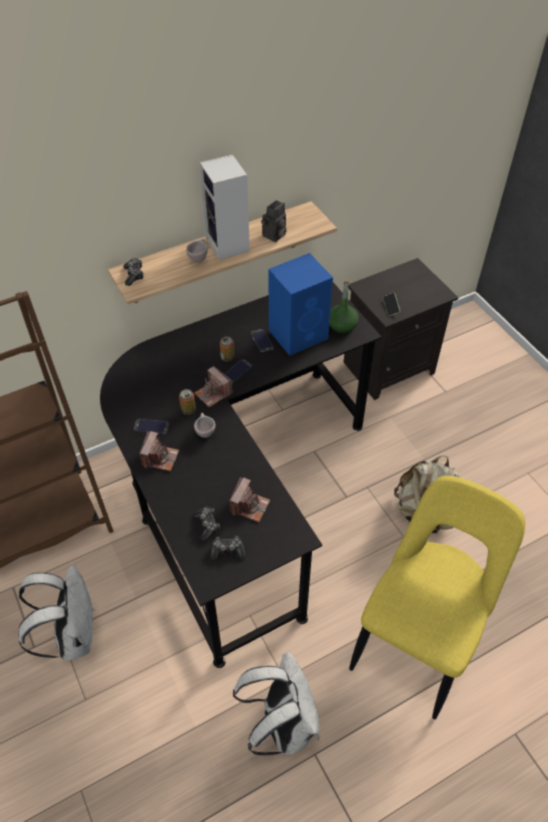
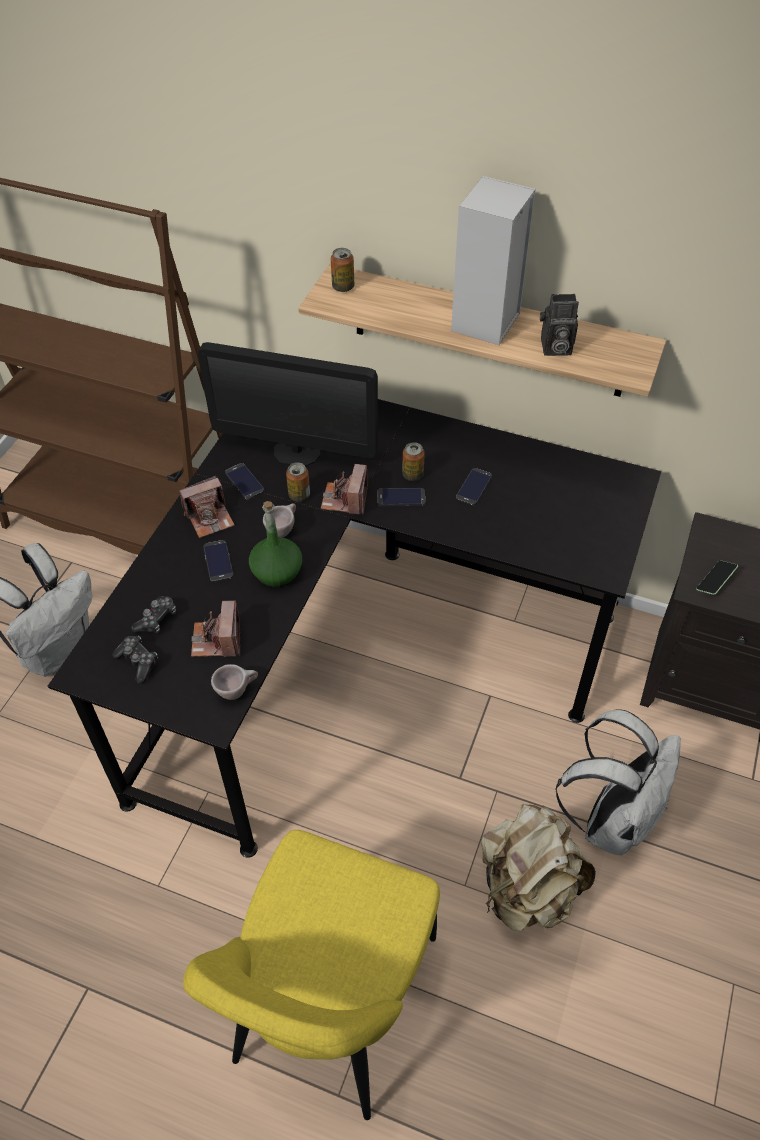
camera: 50 degrees right, 0 degrees up
game controller [123,258,144,286] -> can [331,248,354,292]
beige cup [186,239,208,263] -> beige cup moved to [211,664,258,700]
camera [229,477,270,522] -> camera turned 105 degrees clockwise [191,600,240,657]
white backpack [233,651,320,755] -> white backpack moved to [555,710,681,855]
blue speaker [268,253,333,356] -> none
green bottle [329,280,359,334] -> green bottle moved to [249,501,302,587]
yellow chair [349,475,525,719] -> yellow chair turned 120 degrees clockwise [183,830,440,1120]
none -> monitor [198,342,378,467]
none -> phone [203,540,234,582]

